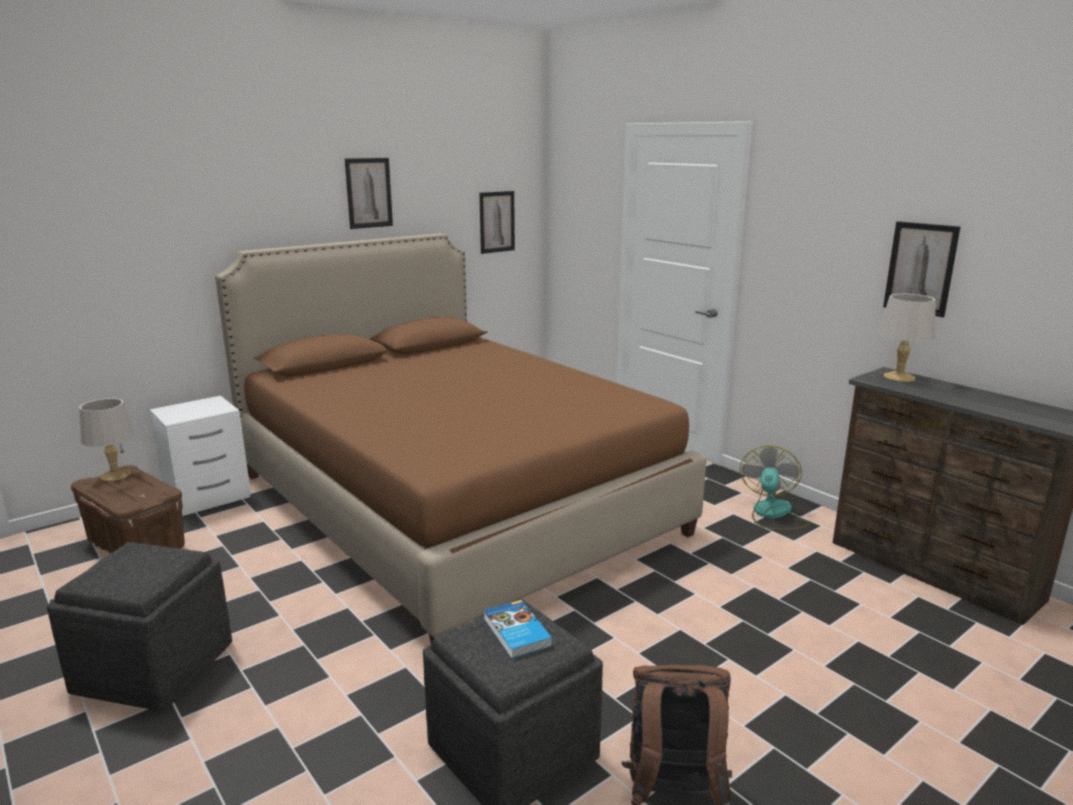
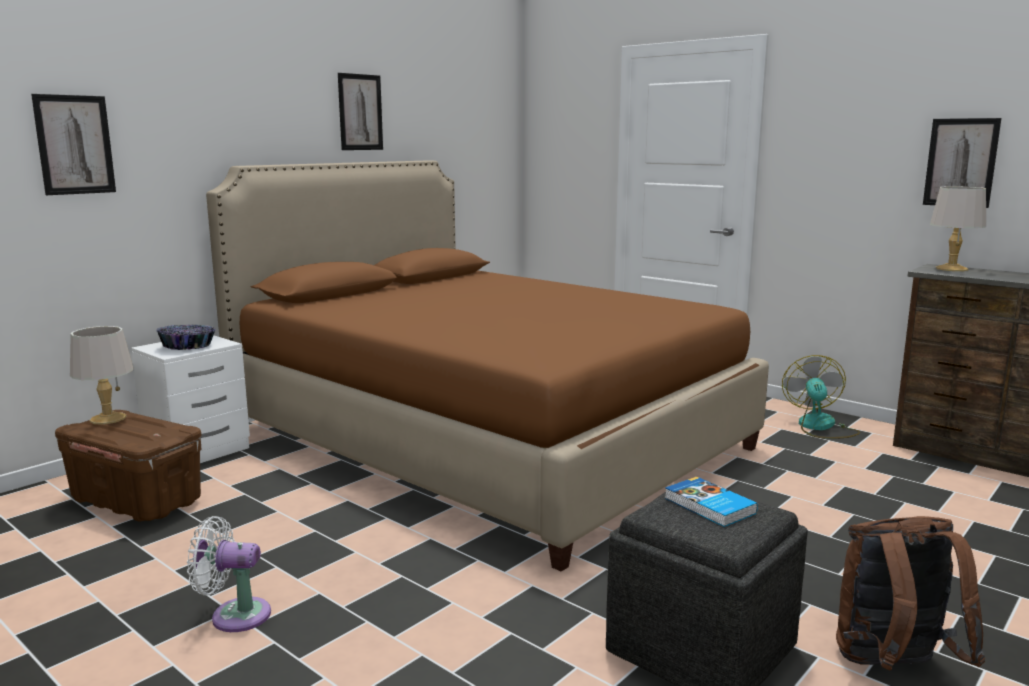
camera: 10 degrees left, 5 degrees down
grey ottoman [46,542,232,711] -> white fan [187,516,271,632]
picture [479,191,515,254] -> picture moved to [31,94,116,195]
none -> bowl [156,325,216,350]

